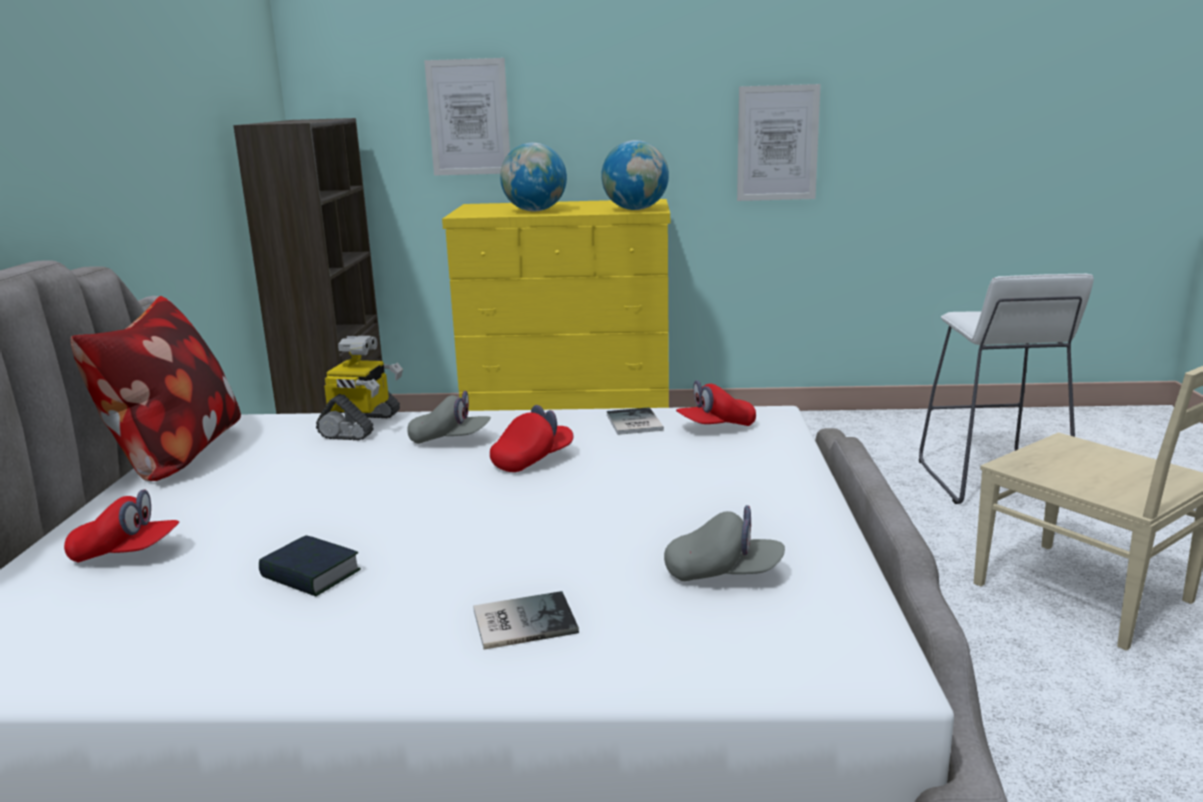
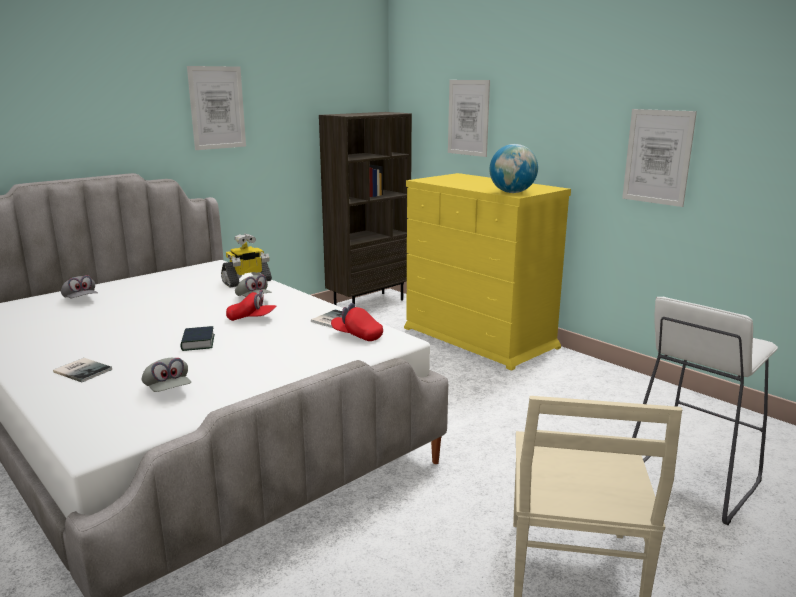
camera: 45 degrees right, 0 degrees up
red cap [64,489,179,562] -> grey cap [61,275,98,299]
pillow [71,296,241,481] -> none
book [259,535,361,596] -> book moved to [181,326,215,351]
globe [500,143,567,211] -> none
none -> picture [187,66,246,150]

